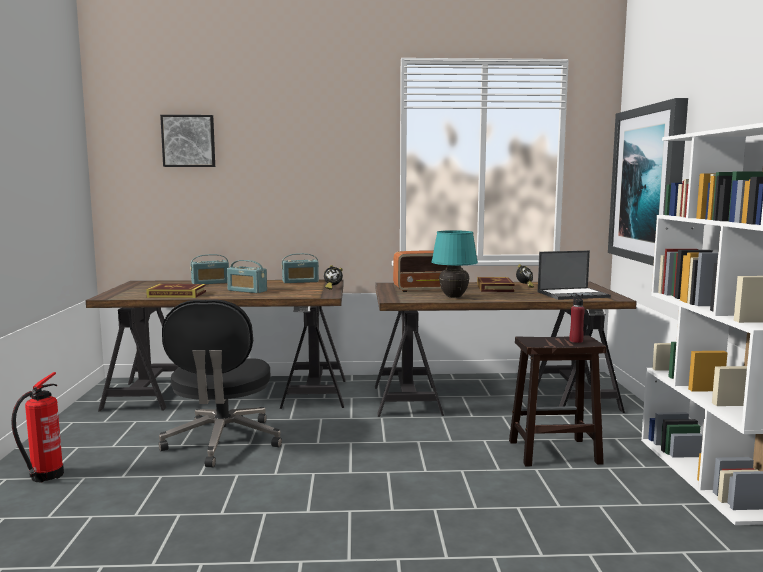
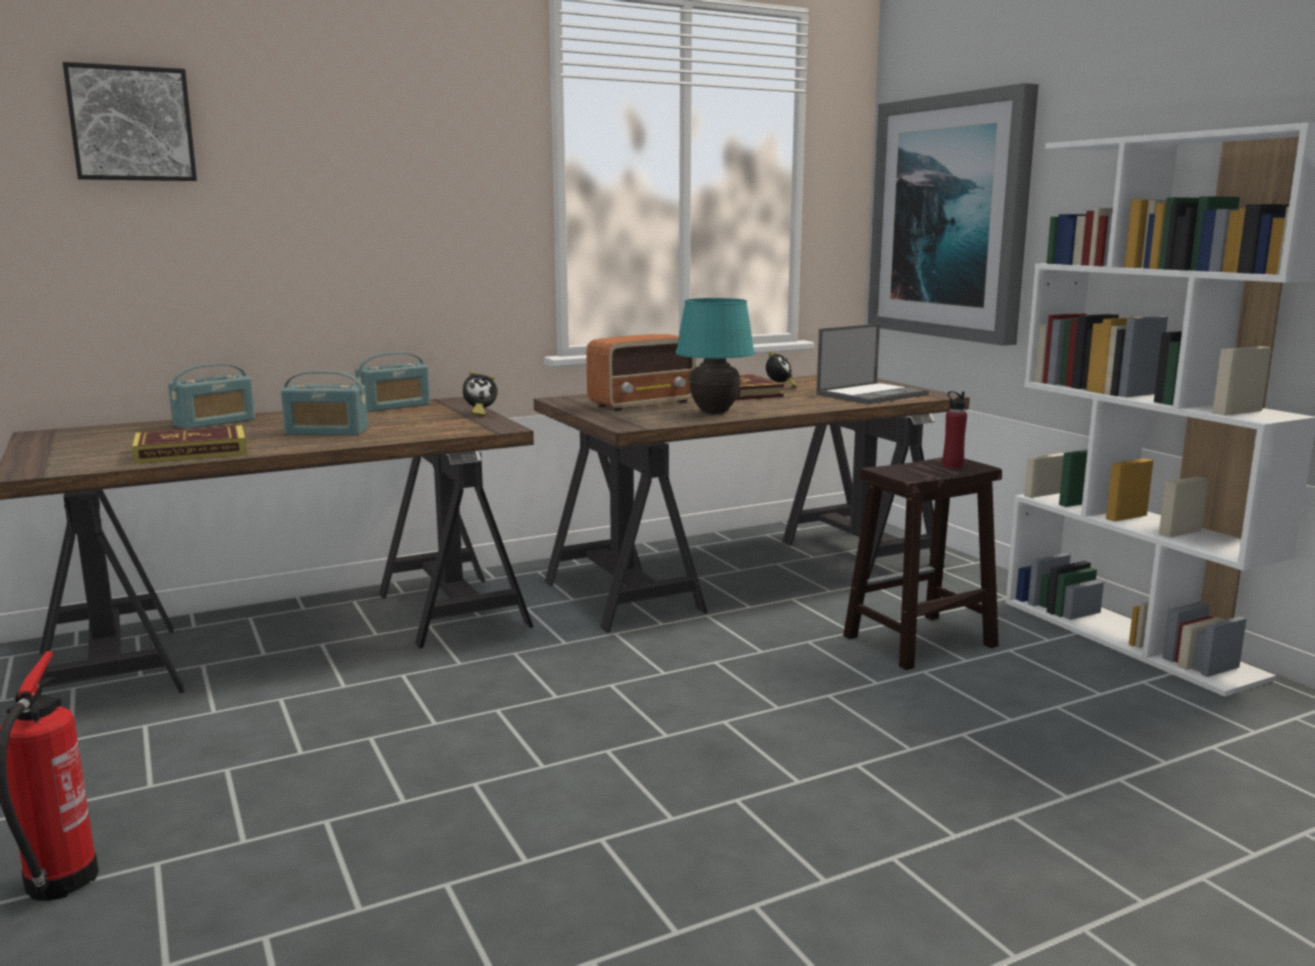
camera: 25 degrees left, 5 degrees up
black office chair [159,299,282,467] -> none

